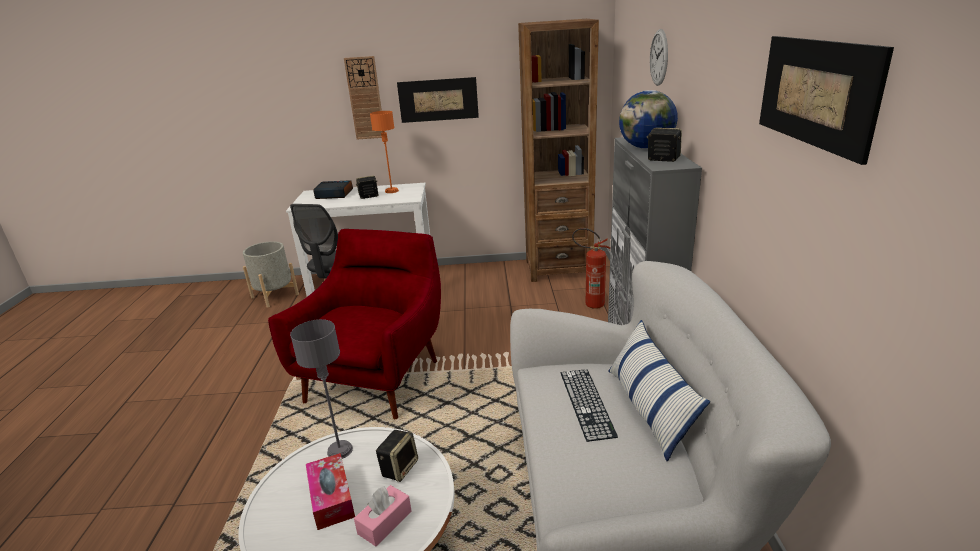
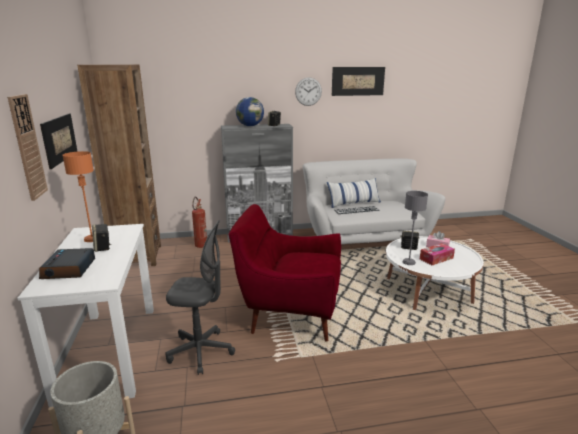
camera: 100 degrees left, 5 degrees down
wall clock [650,29,668,86] -> wall clock moved to [295,77,322,106]

